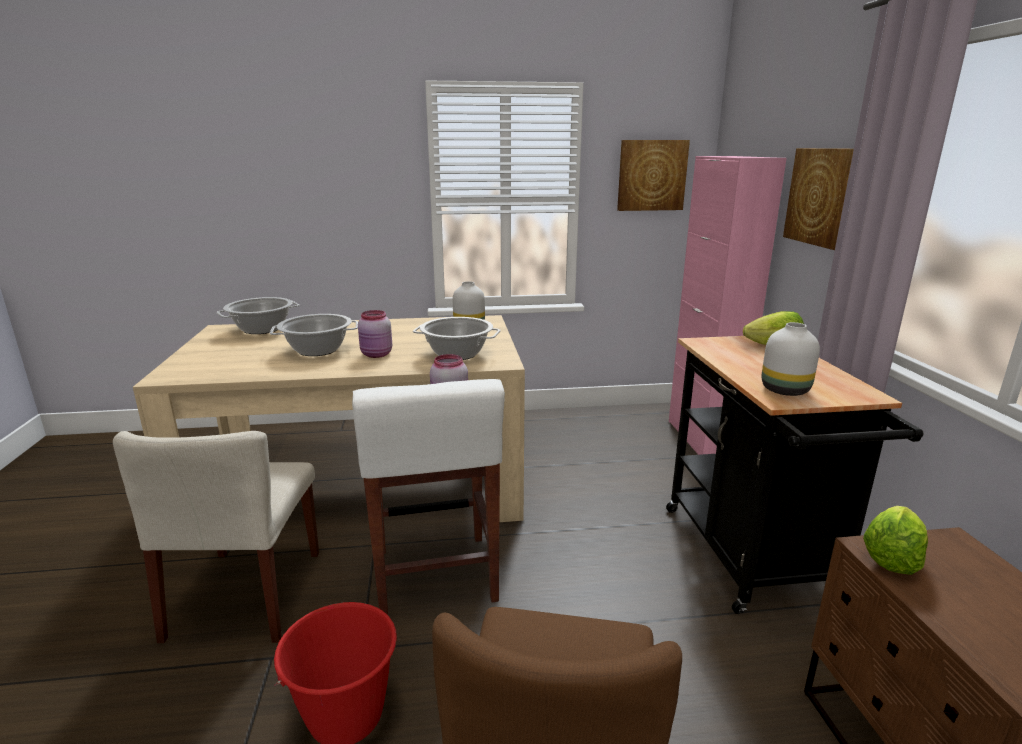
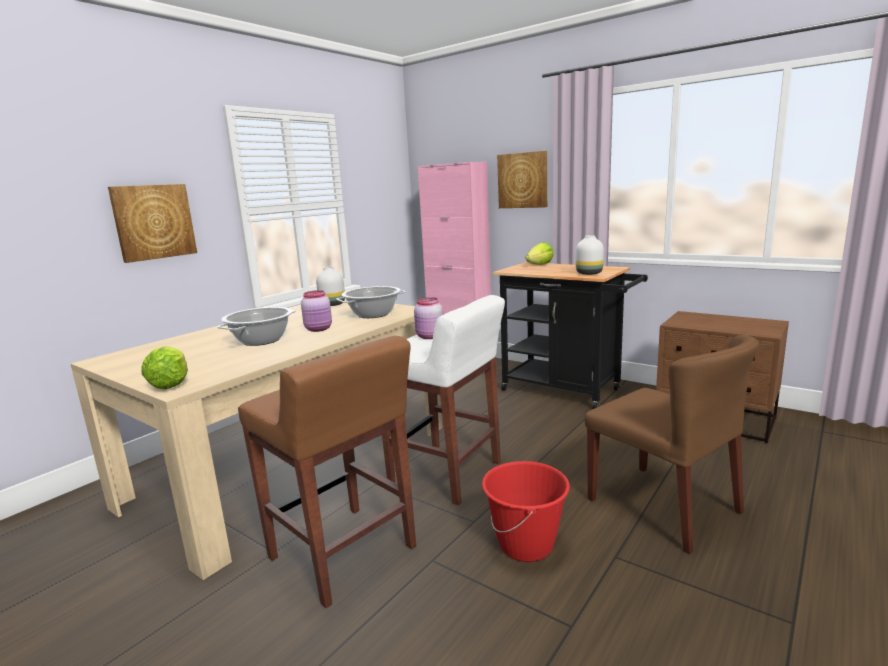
camera: 45 degrees left, 5 degrees down
beige chair [113,431,319,643] -> brown stool [238,336,416,608]
cooking pot [217,297,299,334] -> none
picture [617,140,690,211] -> picture moved to [108,184,197,263]
lettuce [863,506,928,575] -> lettuce moved to [142,347,188,389]

